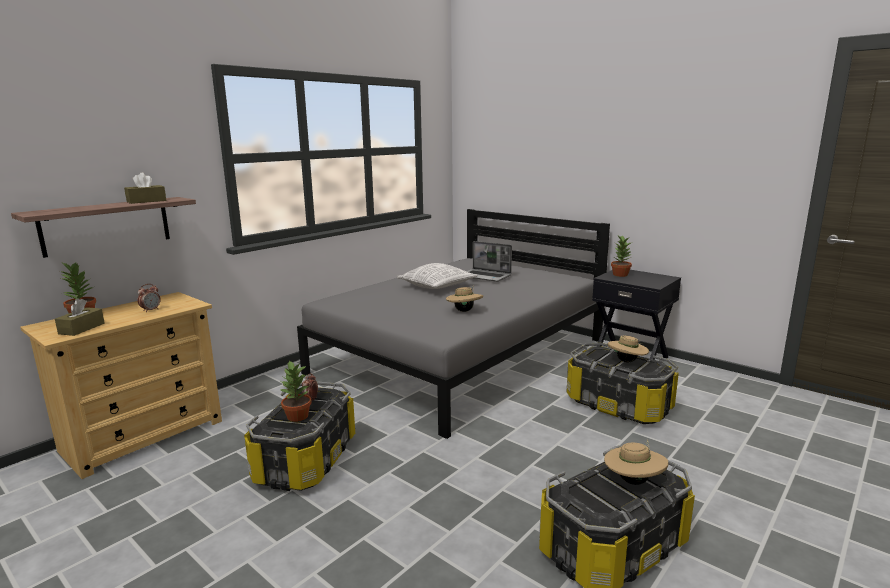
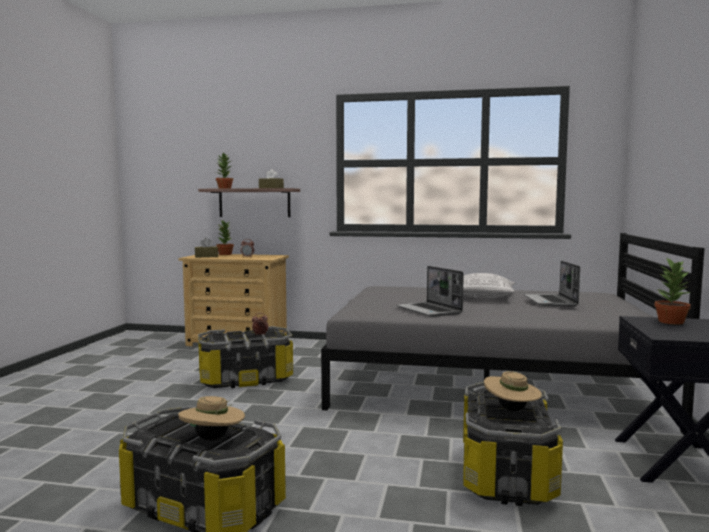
camera: 60 degrees right, 10 degrees down
potted plant [279,360,312,422] -> potted plant moved to [216,152,233,189]
beige hat [446,287,483,312] -> laptop [396,266,464,317]

